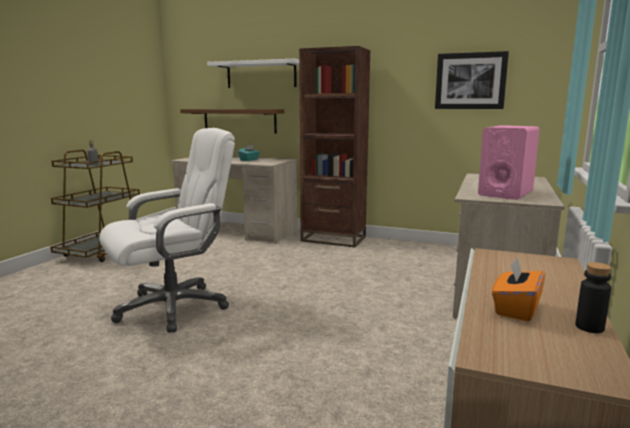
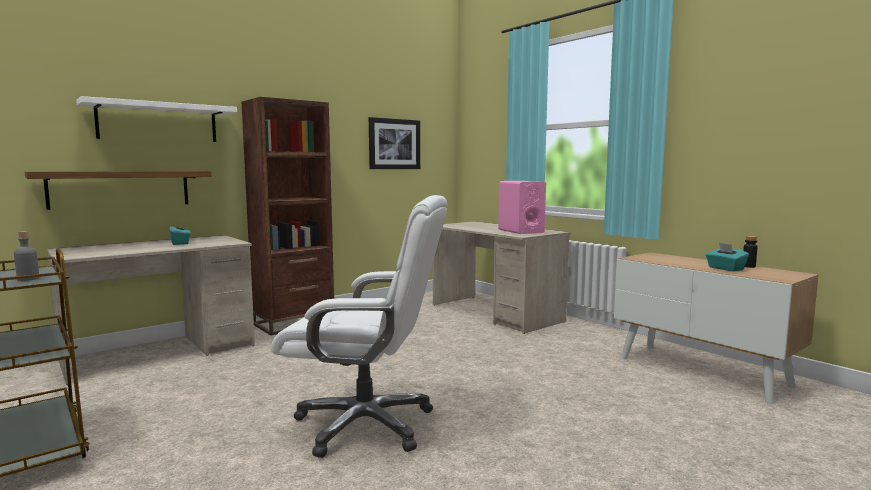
camera: 60 degrees left, 5 degrees down
white office chair [99,128,235,333] -> white office chair turned 105 degrees clockwise [271,195,447,458]
orange tissue box [492,257,545,322] -> turquoise tissue box [706,243,749,271]

